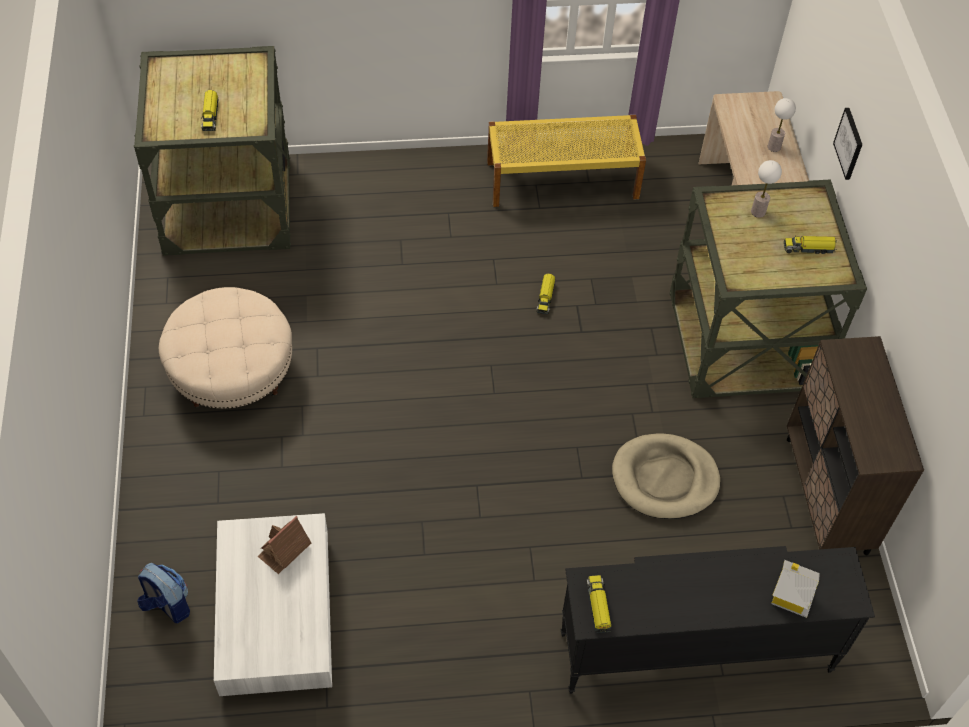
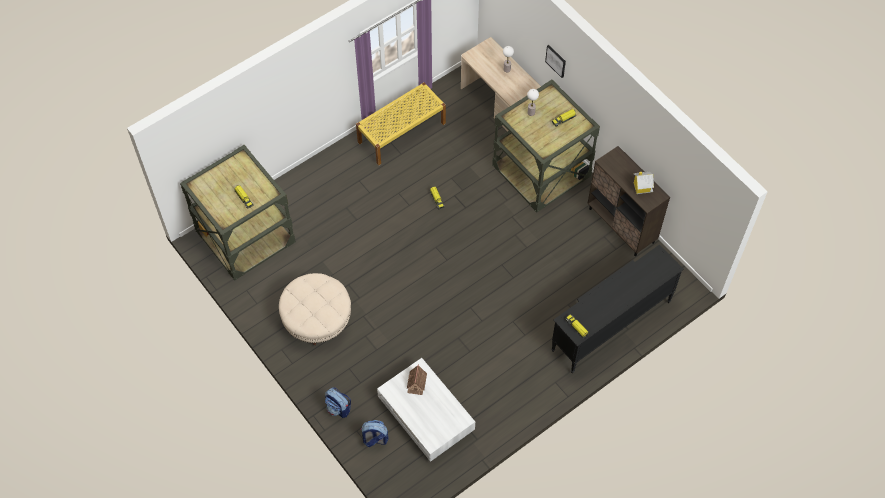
camera: 30 degrees left, 5 degrees up
beige dog bed [612,434,720,519] -> none
toy house [771,560,820,618] -> toy house moved to [633,171,654,194]
none -> backpack [325,387,351,418]

